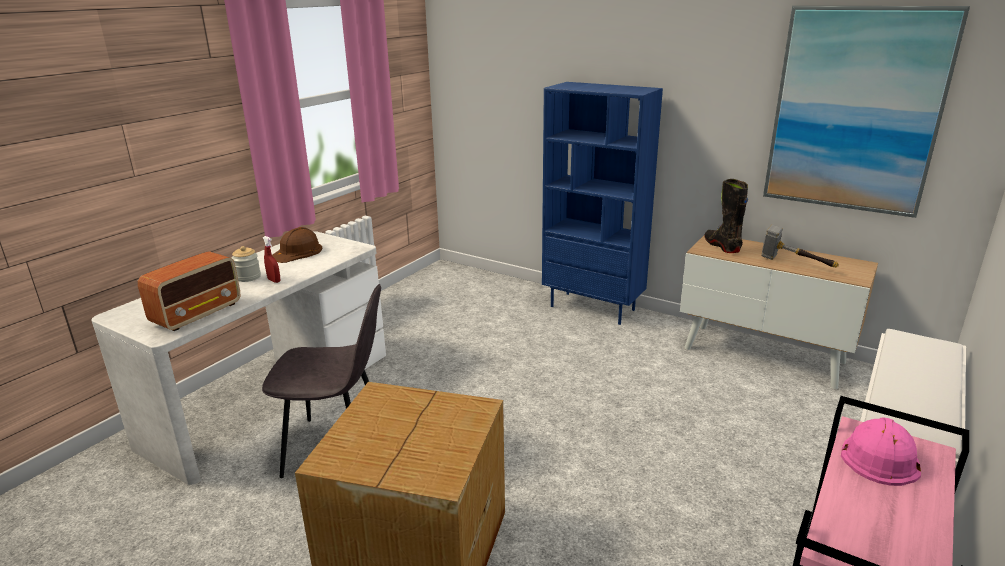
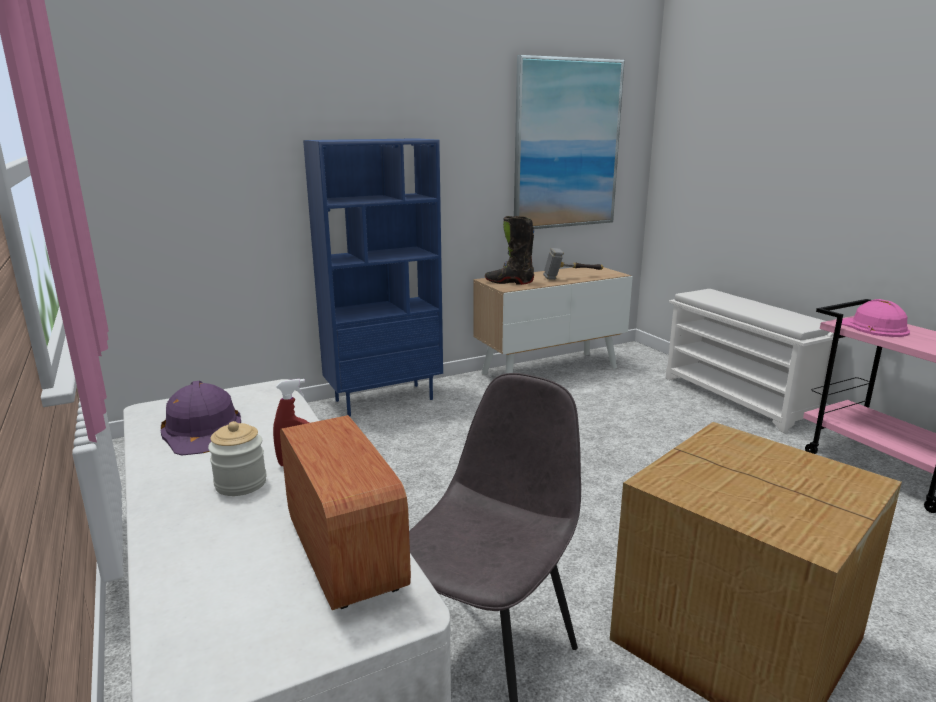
camera: 60 degrees left, 5 degrees down
brown hard hat [272,227,322,263] -> purple hard hat [161,381,241,456]

